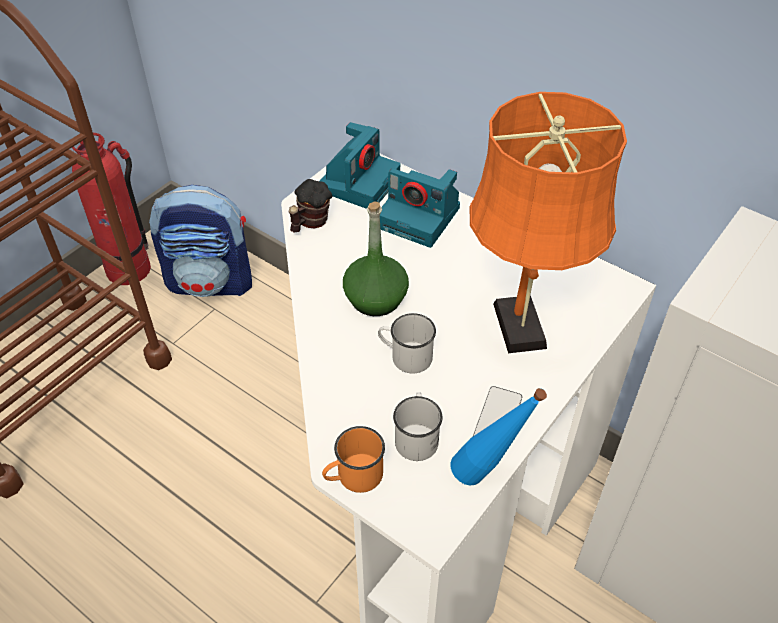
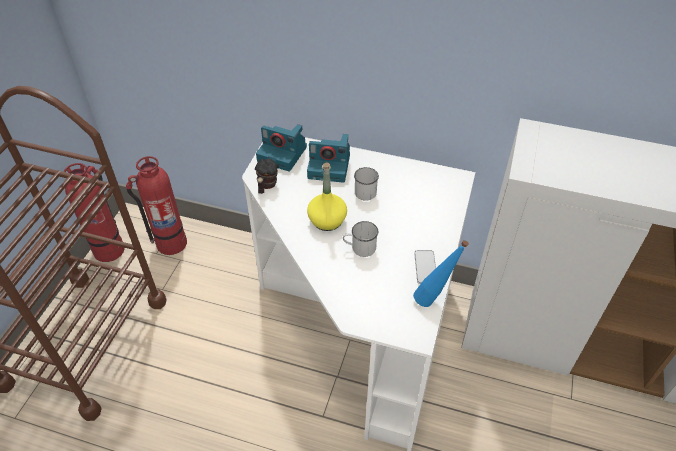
camera: 20 degrees left, 0 degrees up
backpack [149,185,252,297] -> fire extinguisher [126,156,187,255]
camera [320,122,401,209] -> camera turned 105 degrees clockwise [256,124,307,172]
orange mug [322,426,385,493] -> none
green bottle [343,201,409,316] -> yellow bottle [307,163,347,231]
white mug [393,392,443,461] -> white mug moved to [354,167,379,201]
orange table lamp [470,92,627,353] -> none

